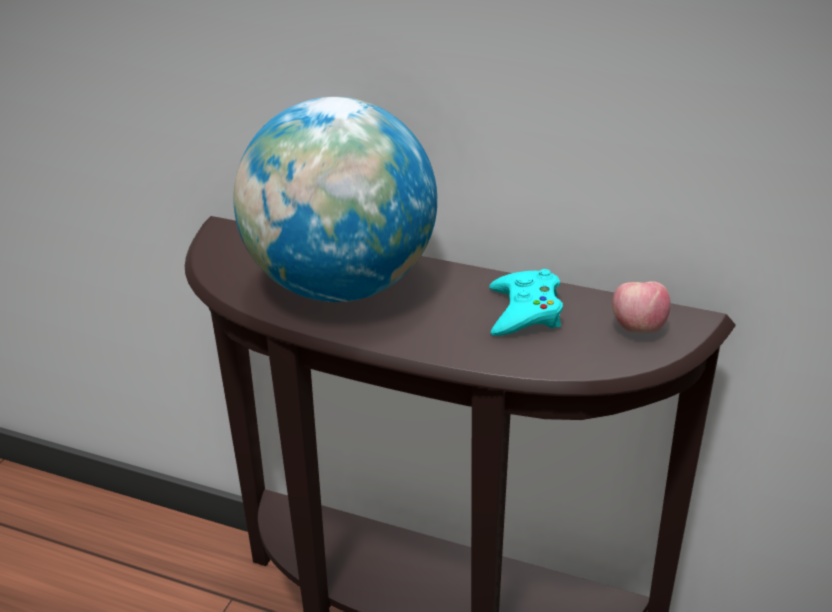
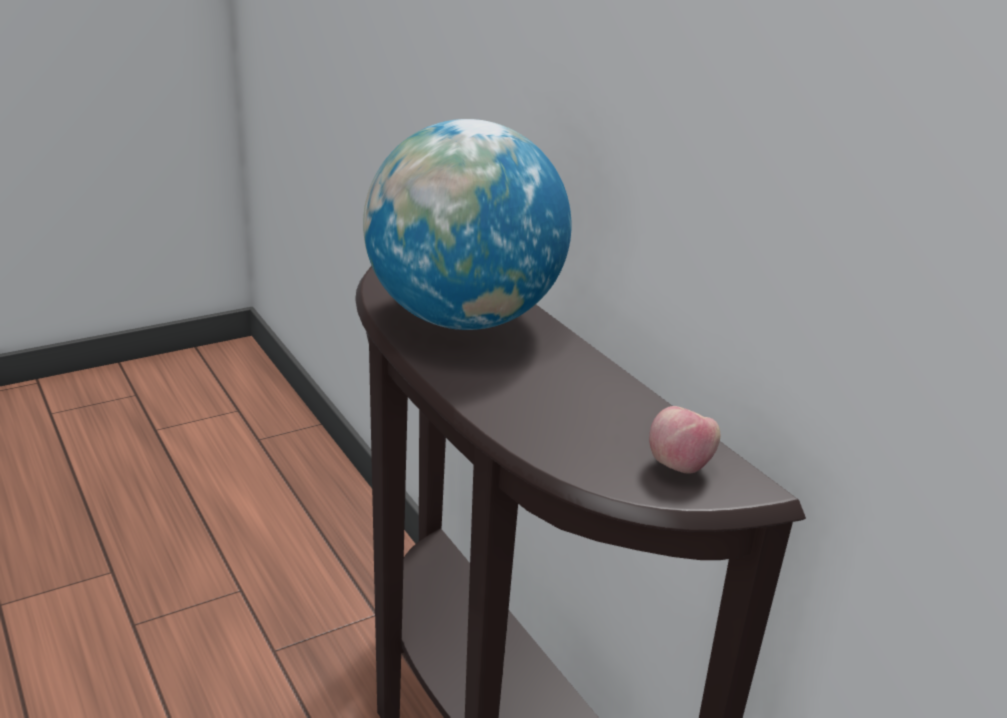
camera: 35 degrees right, 5 degrees down
turquoise game controller [489,269,563,336] -> none

